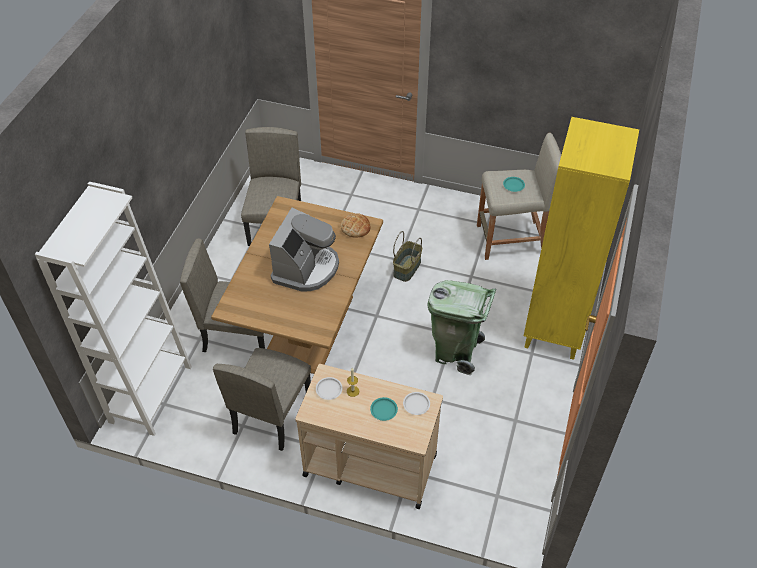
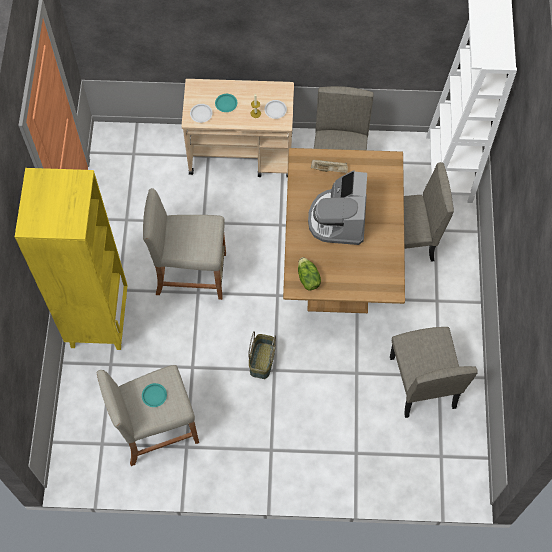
camera: 165 degrees right, 15 degrees up
bread [340,213,371,238] -> lettuce [298,257,321,291]
green trash can [427,280,496,375] -> beige stool [143,188,226,300]
none -> beige tray [311,159,348,173]

